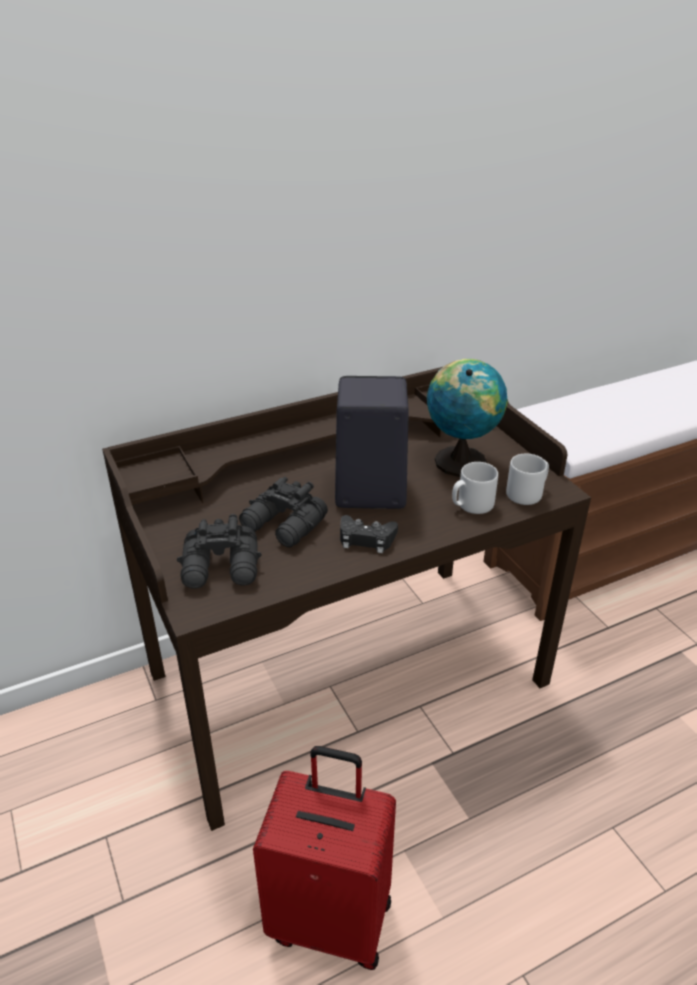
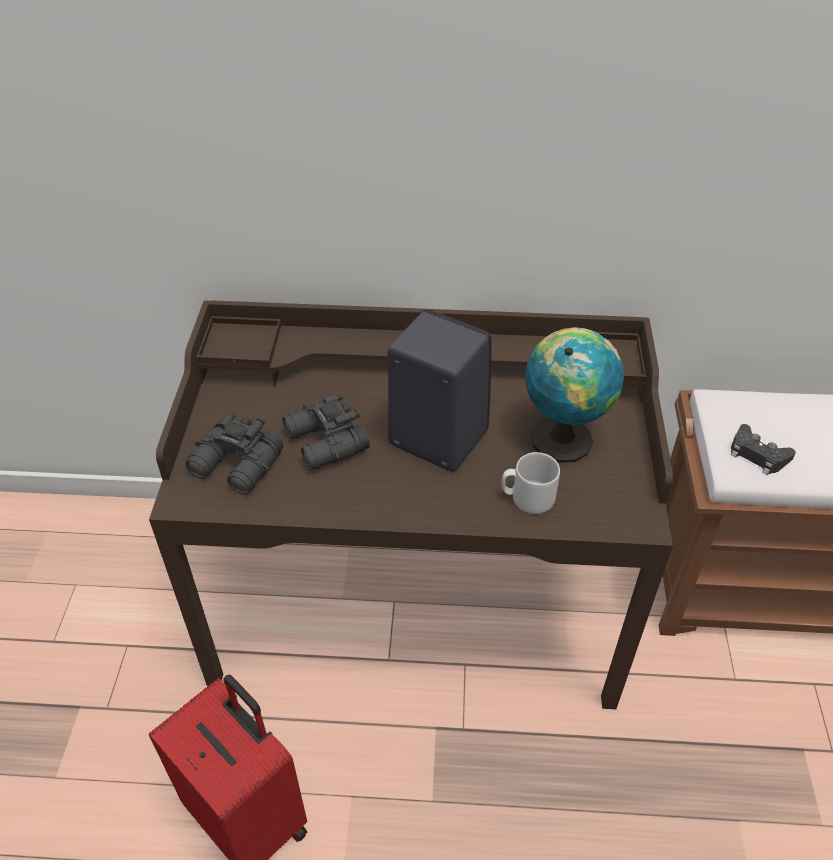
camera: 30 degrees right, 10 degrees up
black game controller [340,515,398,553] -> black game controller moved to [731,424,796,475]
grey mug [506,454,549,505] -> none

